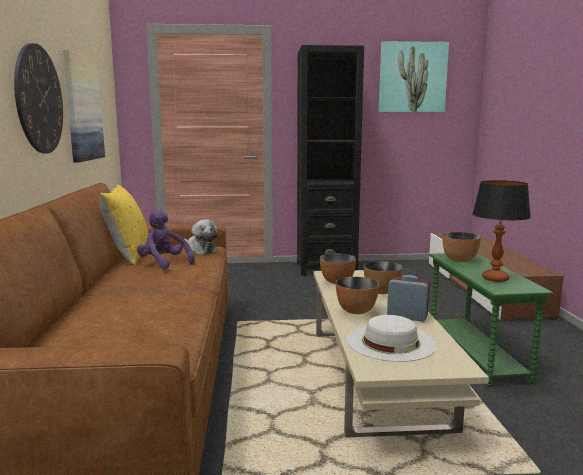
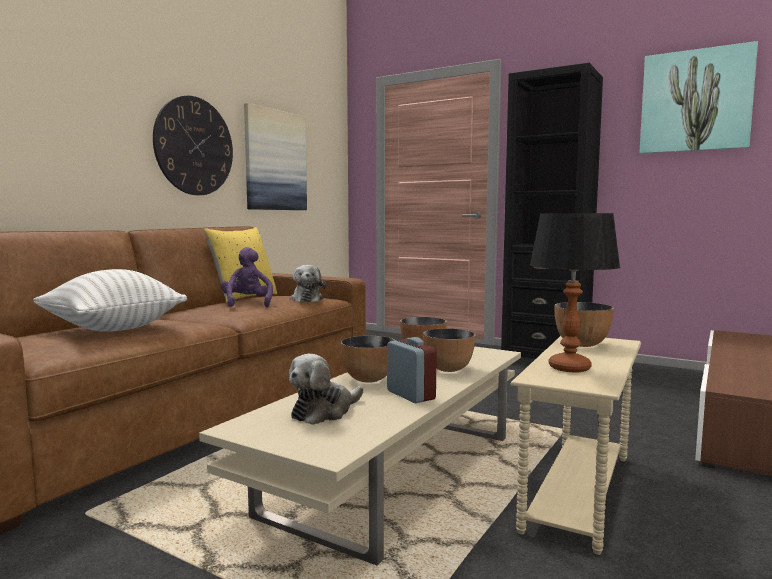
camera: 35 degrees right, 5 degrees down
white hat [347,315,437,362] -> plush toy [289,354,363,425]
green side table [429,253,553,387] -> beige side table [510,336,641,555]
none -> white pillow [33,269,187,332]

